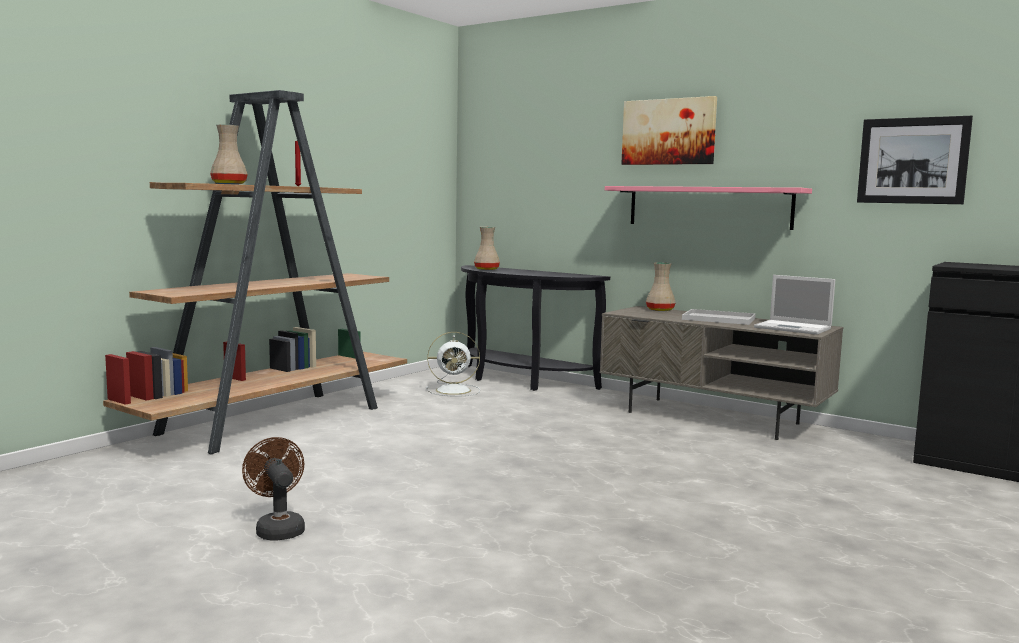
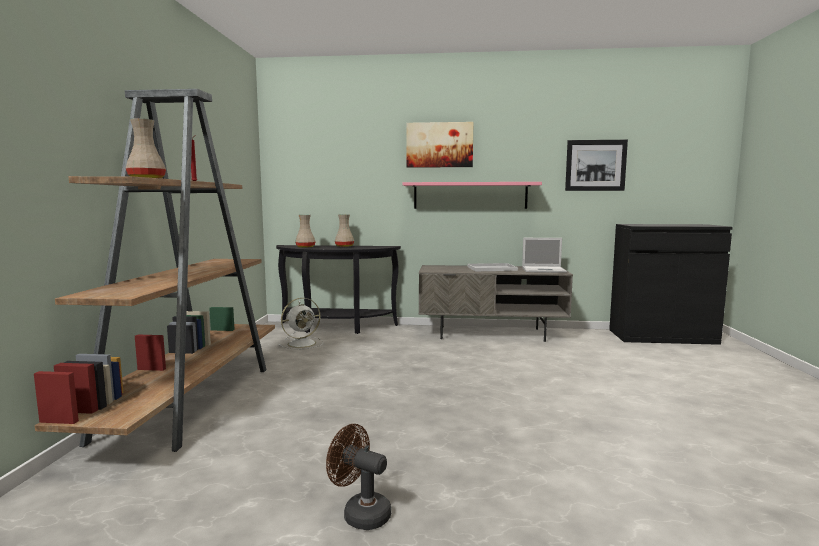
camera: 30 degrees left, 0 degrees up
beige vase [646,262,676,311] -> beige vase moved to [335,214,354,247]

